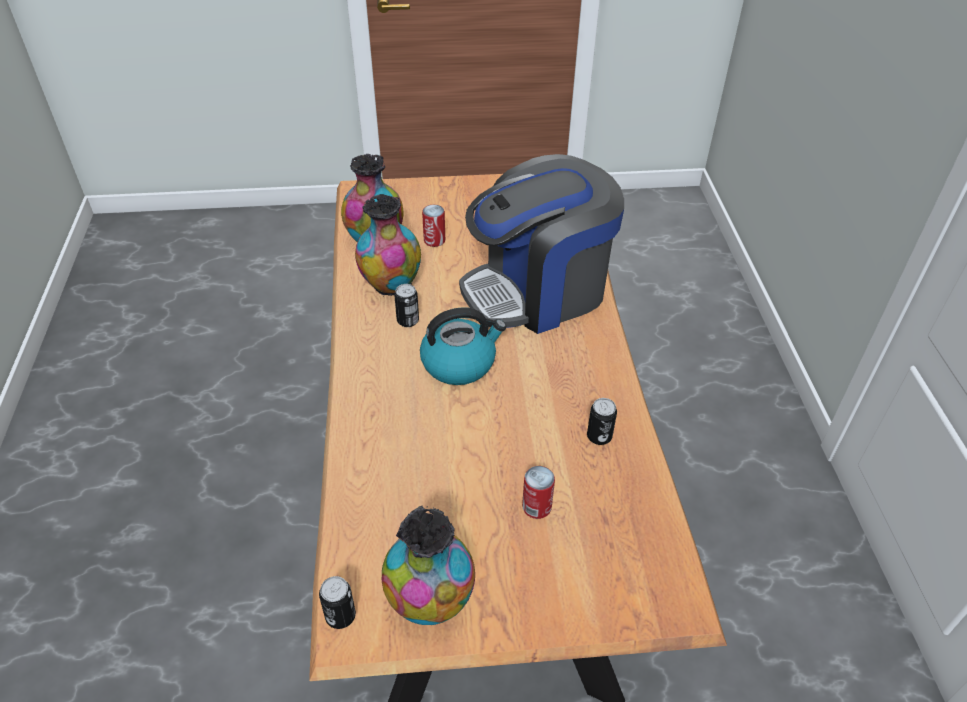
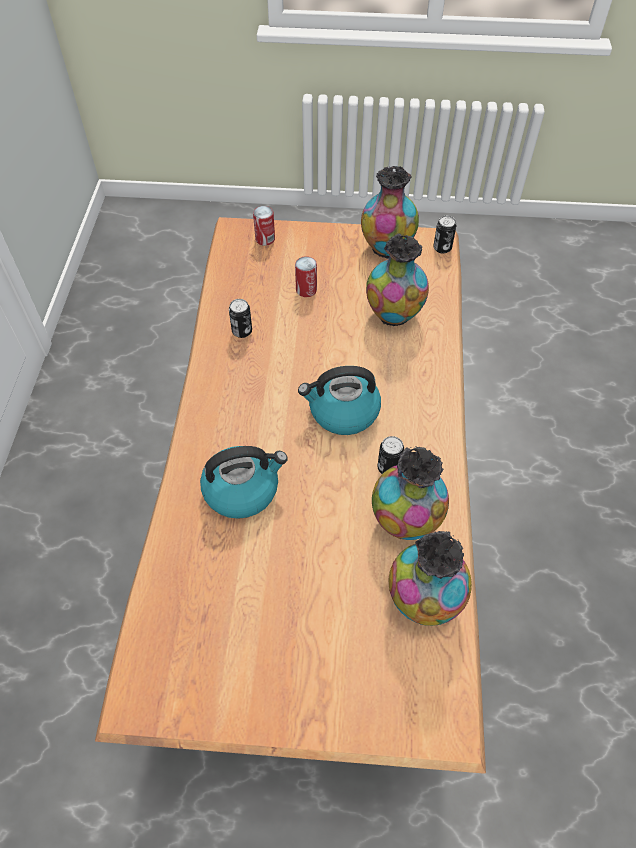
camera: 170 degrees left, 10 degrees up
can [422,205,445,247] -> can moved to [253,206,275,246]
coffee machine [459,154,624,334] -> kettle [200,446,288,519]
none -> vase [366,233,429,326]

